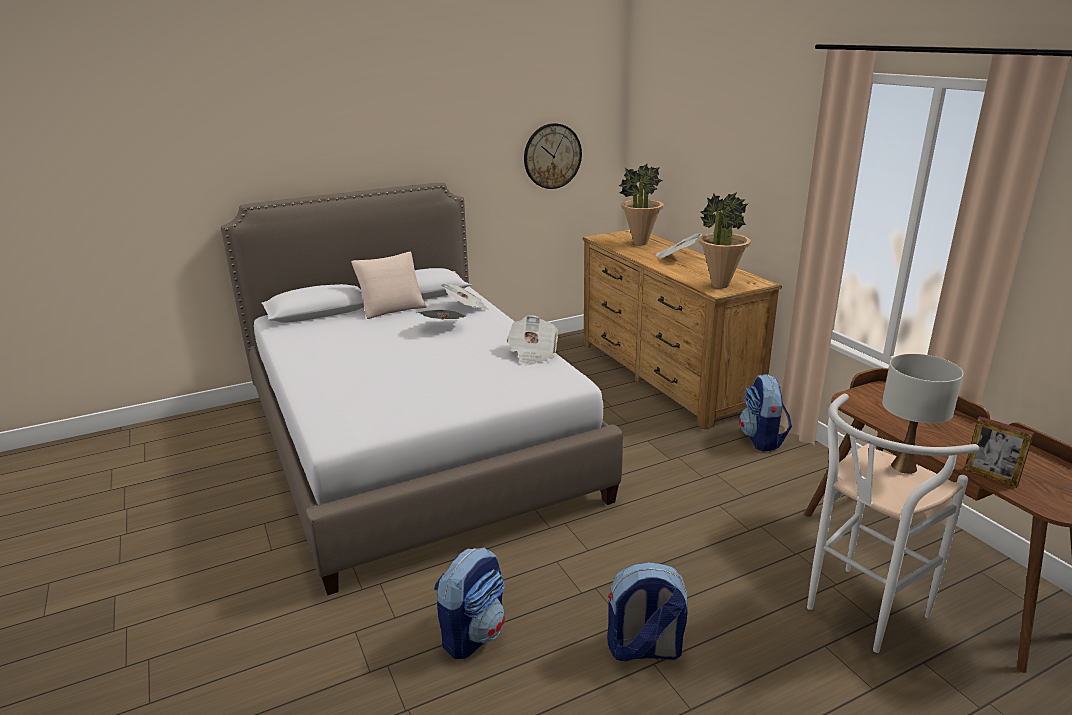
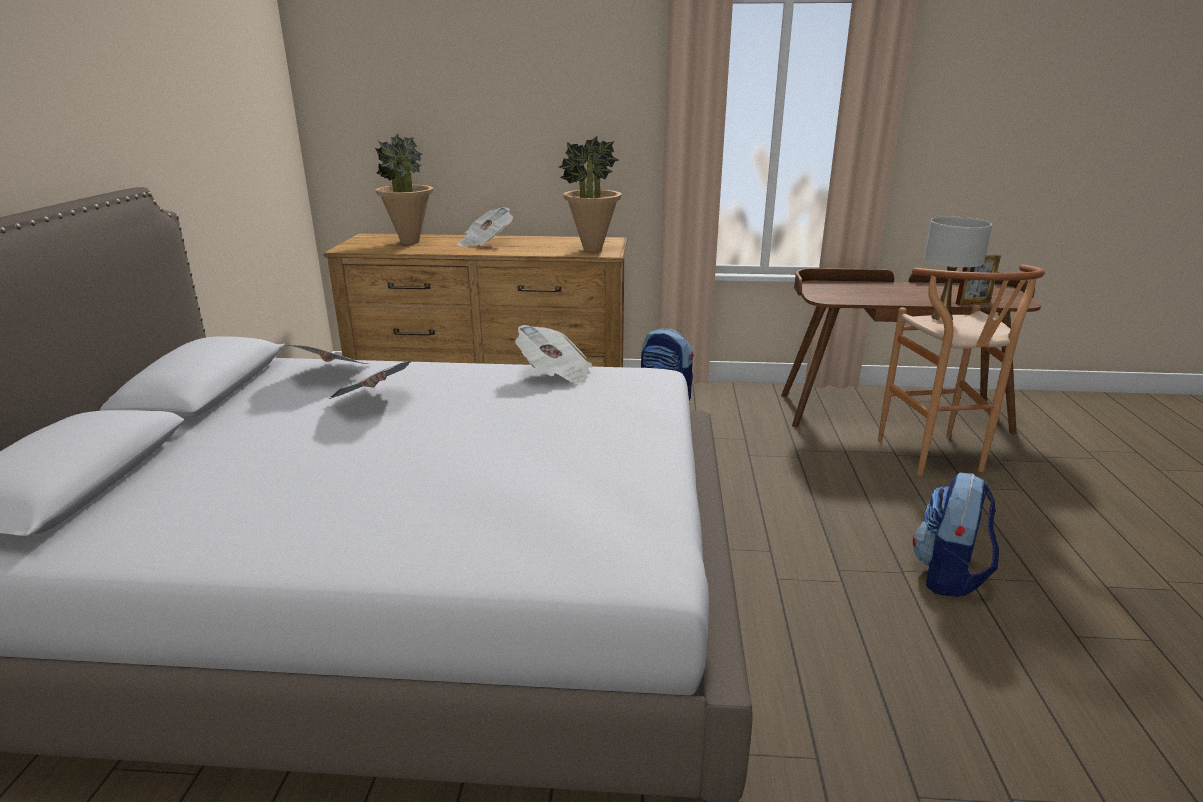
camera: 60 degrees left, 0 degrees up
beige pillow [351,252,427,319] -> none
backpack [434,548,505,659] -> none
wall clock [524,123,582,189] -> none
white stool [807,394,979,653] -> brown stool [878,264,1045,476]

